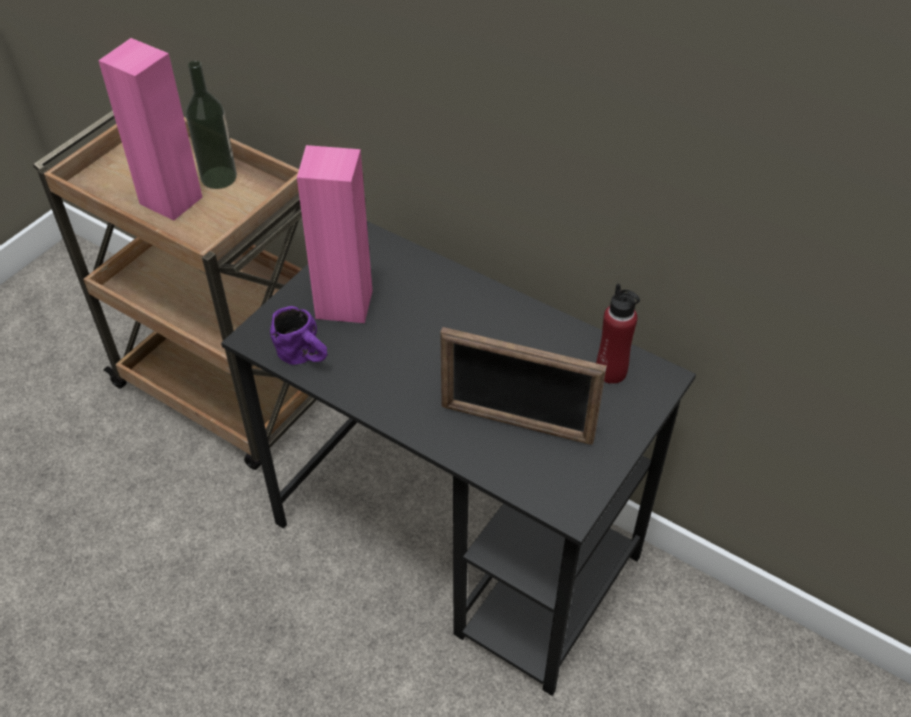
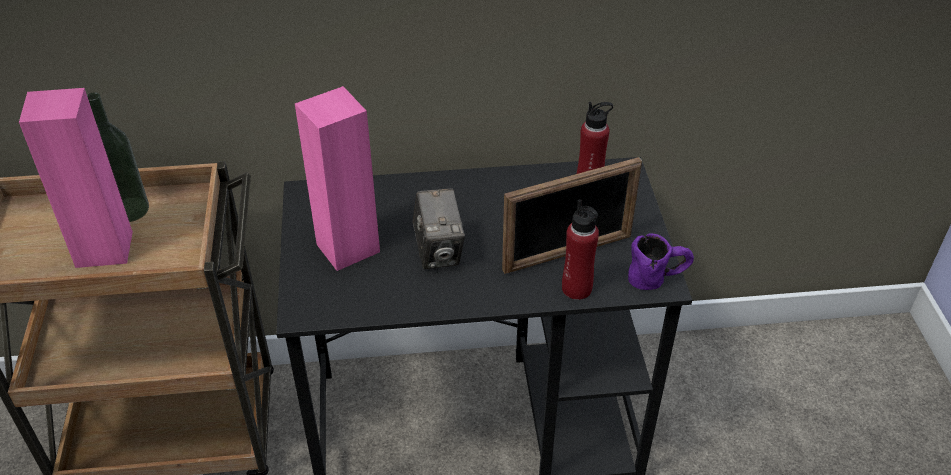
camera: 40 degrees left, 5 degrees down
purple mug [270,306,328,365] -> purple mug moved to [628,233,694,290]
none -> camera [413,188,465,269]
none -> red bottle [562,199,599,300]

